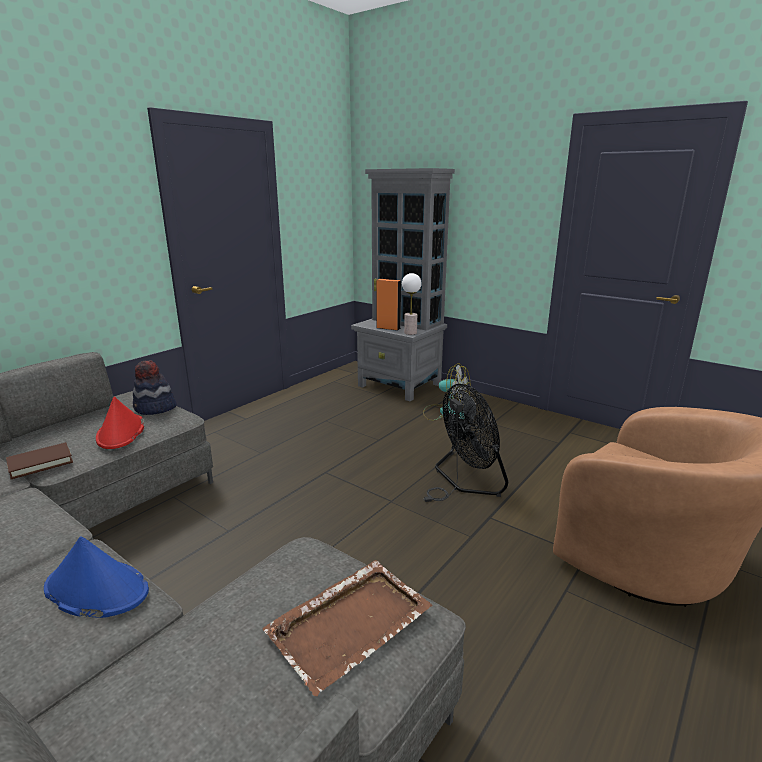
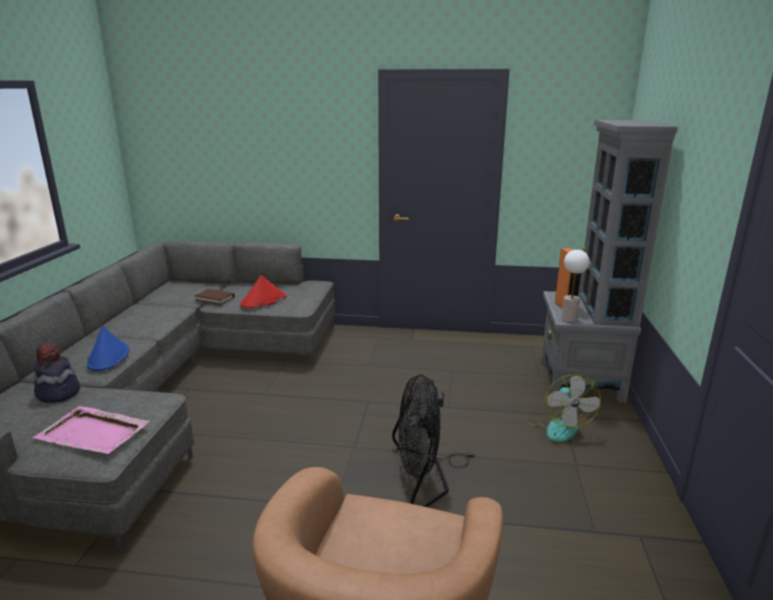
camera: 60 degrees right, 0 degrees up
hat [133,360,176,415] -> hat moved to [34,342,80,403]
brown tray [263,560,432,696] -> pink tray [33,406,150,454]
black fan [424,384,508,502] -> black fan turned 135 degrees clockwise [392,374,476,507]

